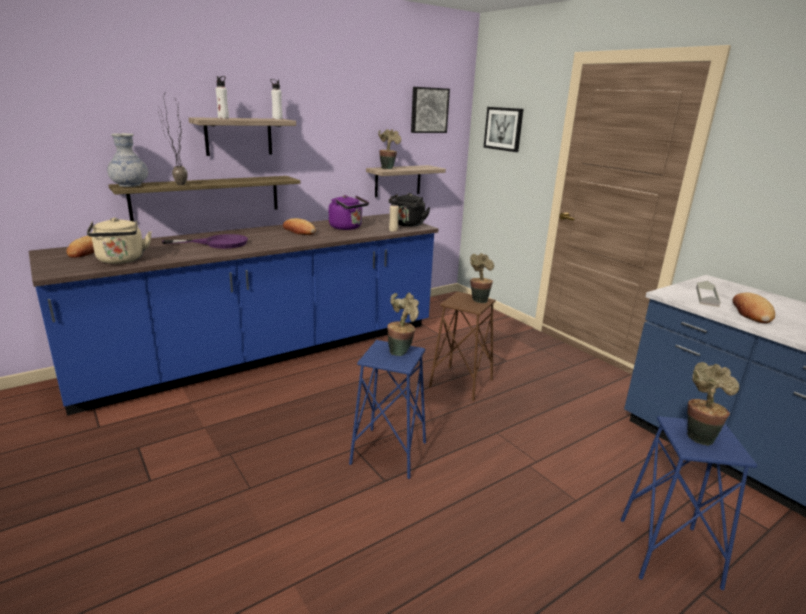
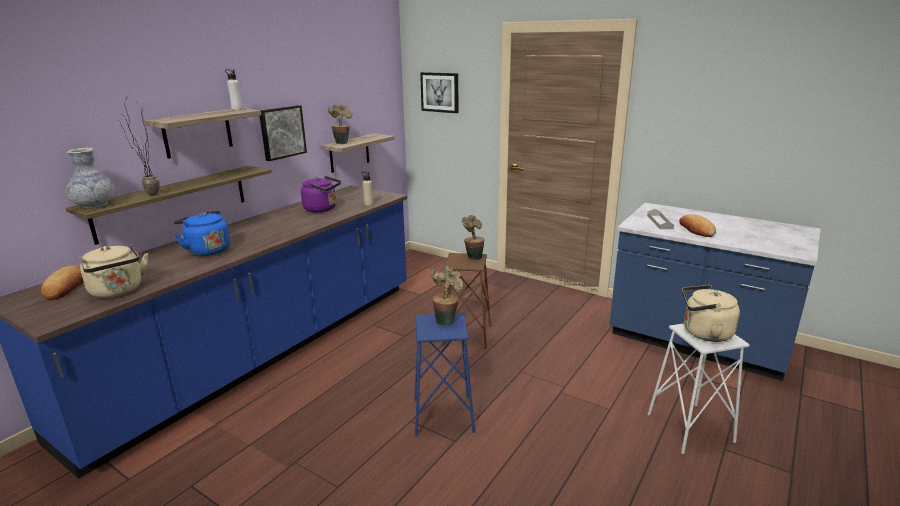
camera: 20 degrees left, 0 degrees up
purple frying pan [162,234,248,249] -> blue kettle [173,210,230,256]
white bottle [216,76,229,119] -> none
bread [283,218,316,235] -> none
black kettle [388,193,430,227] -> none
picture [411,87,450,133] -> picture moved to [260,105,307,161]
blue stool [621,416,757,590] -> white stool [648,323,749,454]
potted plant [687,362,739,446] -> beige kettle [682,285,740,342]

